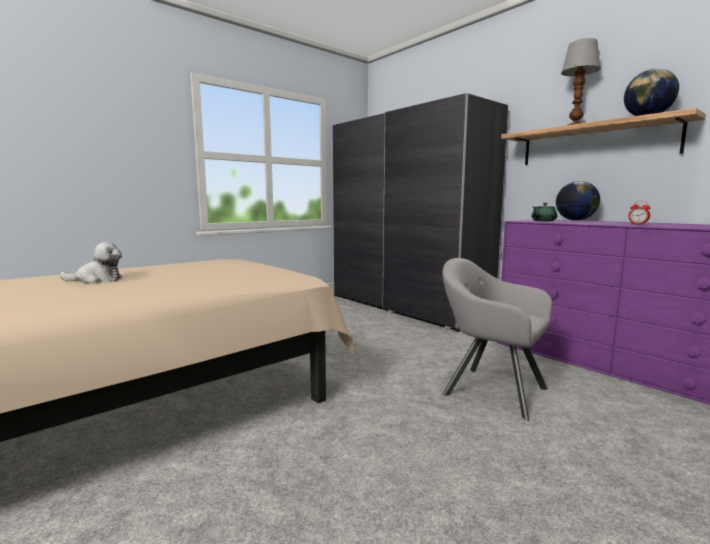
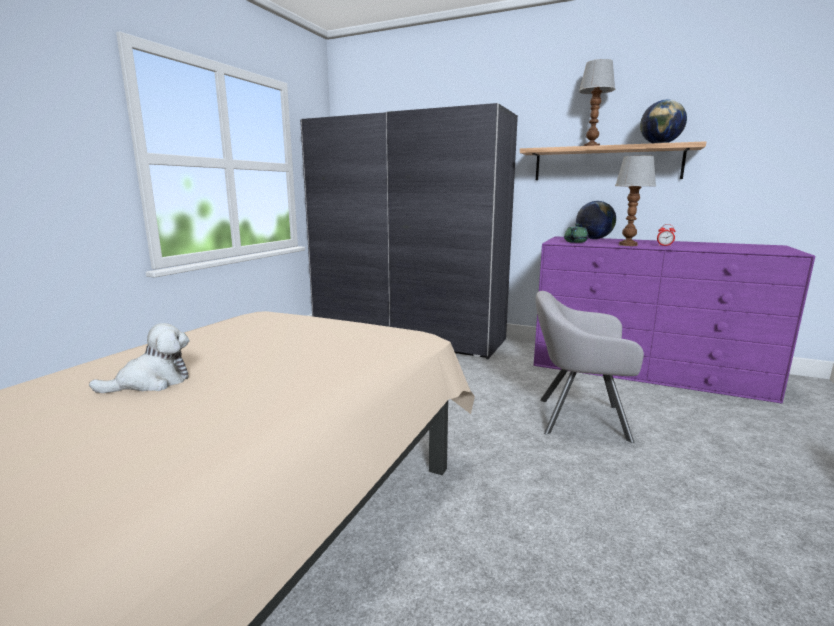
camera: 25 degrees left, 5 degrees up
none -> table lamp [615,156,656,246]

